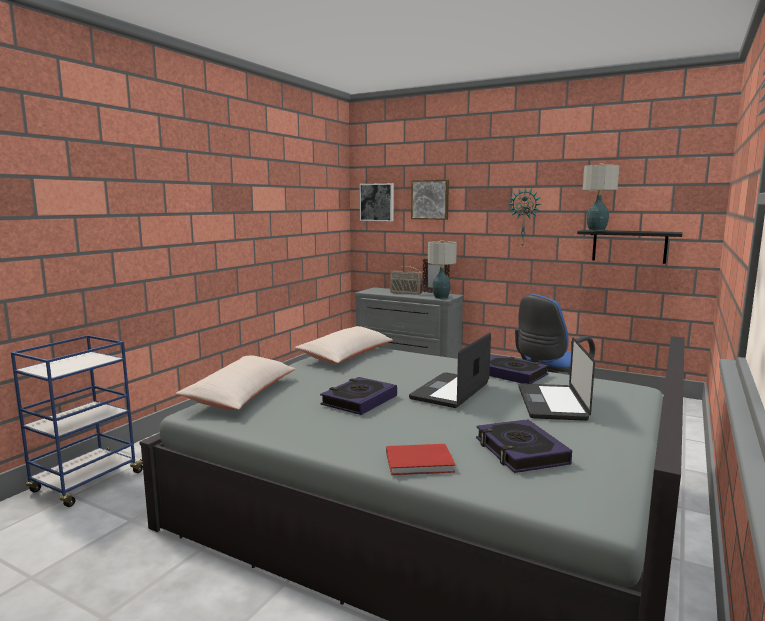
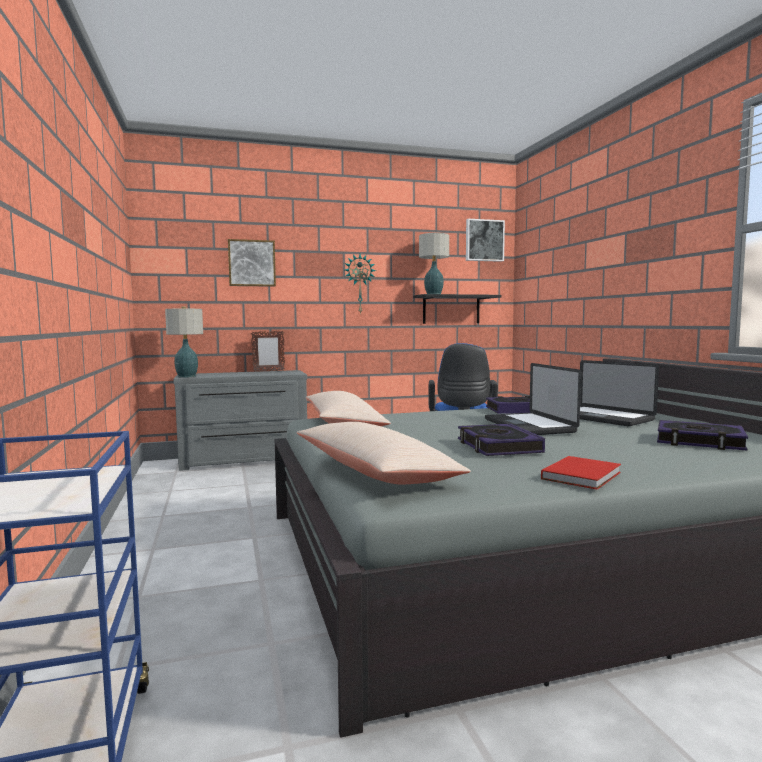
camera: 45 degrees left, 5 degrees down
picture [359,183,394,221] -> picture moved to [466,219,505,262]
red book [386,444,455,475] -> red book moved to [541,456,621,490]
radio [390,266,422,295] -> none
table lamp [428,240,457,299] -> table lamp moved to [165,306,203,378]

